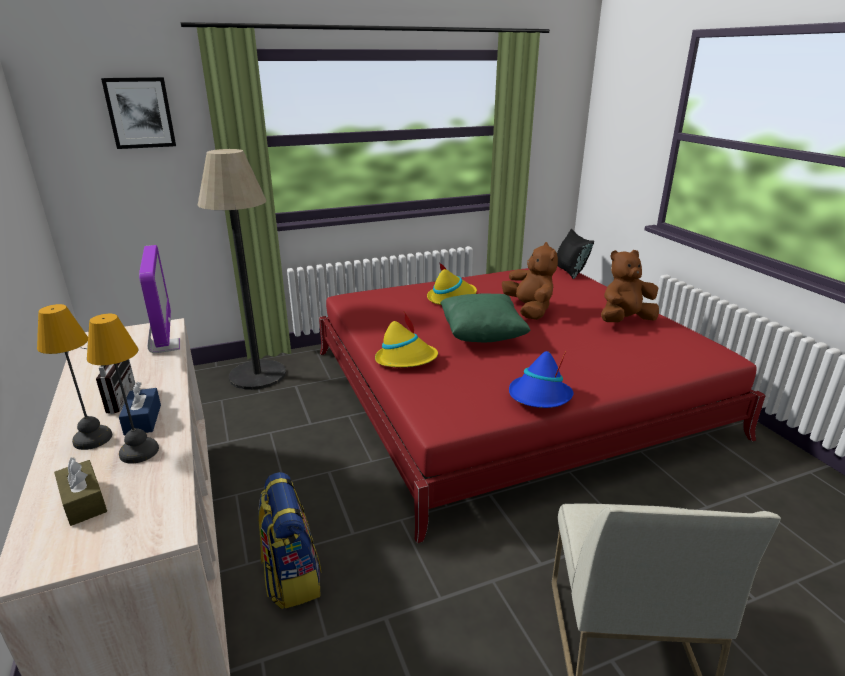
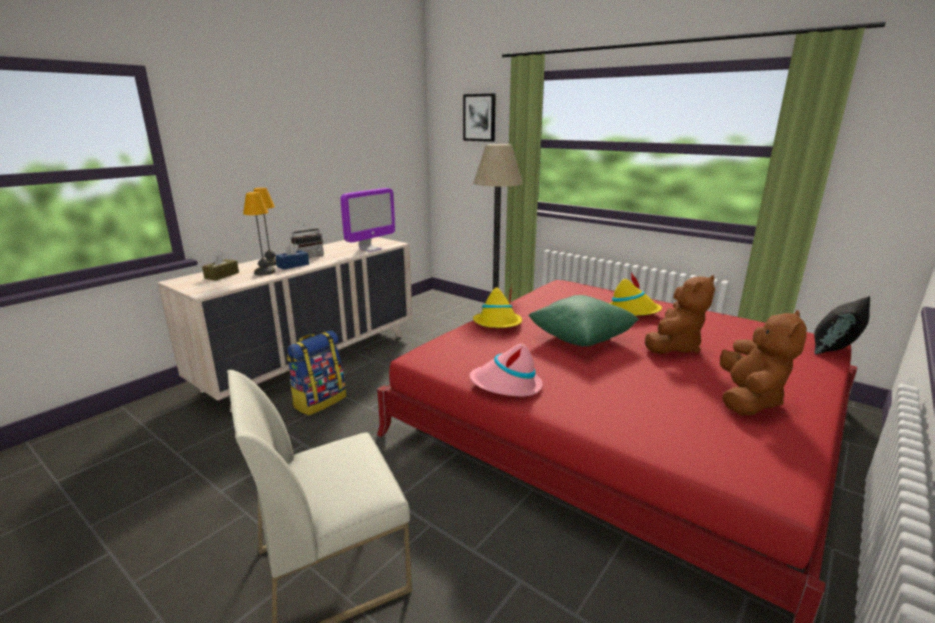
camera: 60 degrees right, 5 degrees down
blue hat [509,351,574,408] -> pink hat [470,343,542,397]
brown plush toy [601,250,659,322] -> brown plush toy turned 75 degrees clockwise [720,310,807,416]

